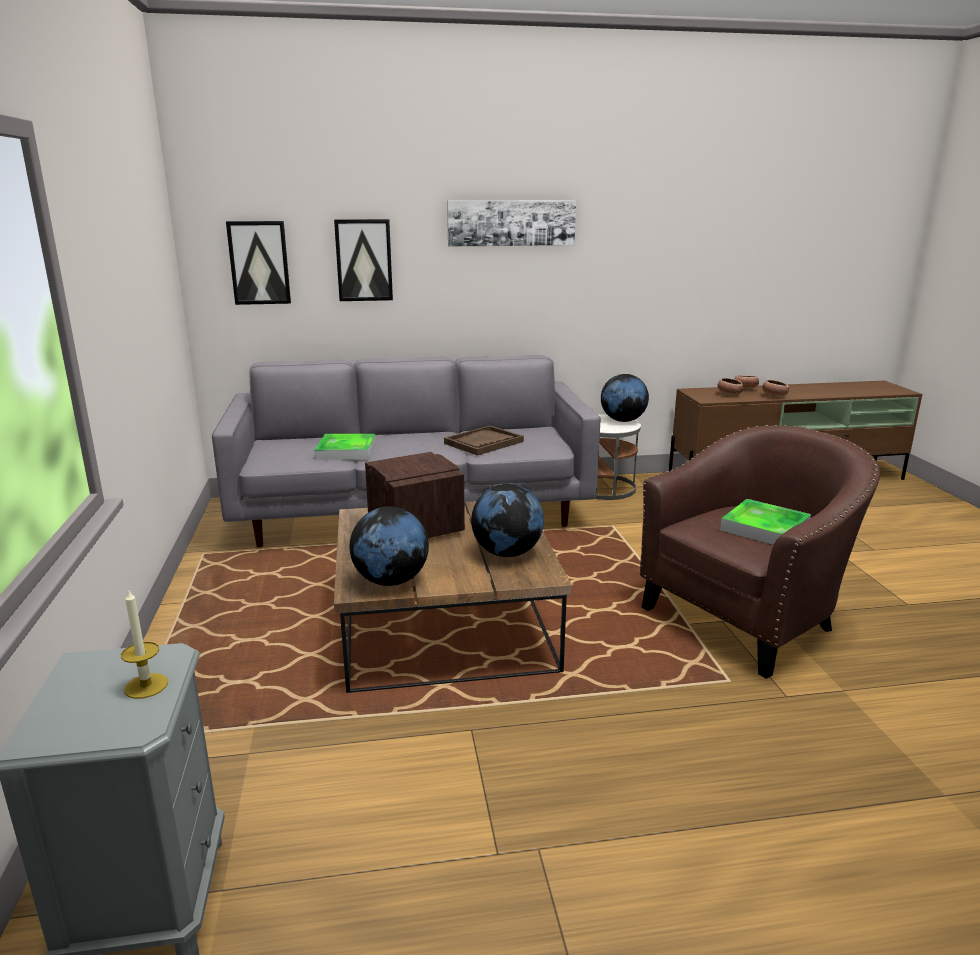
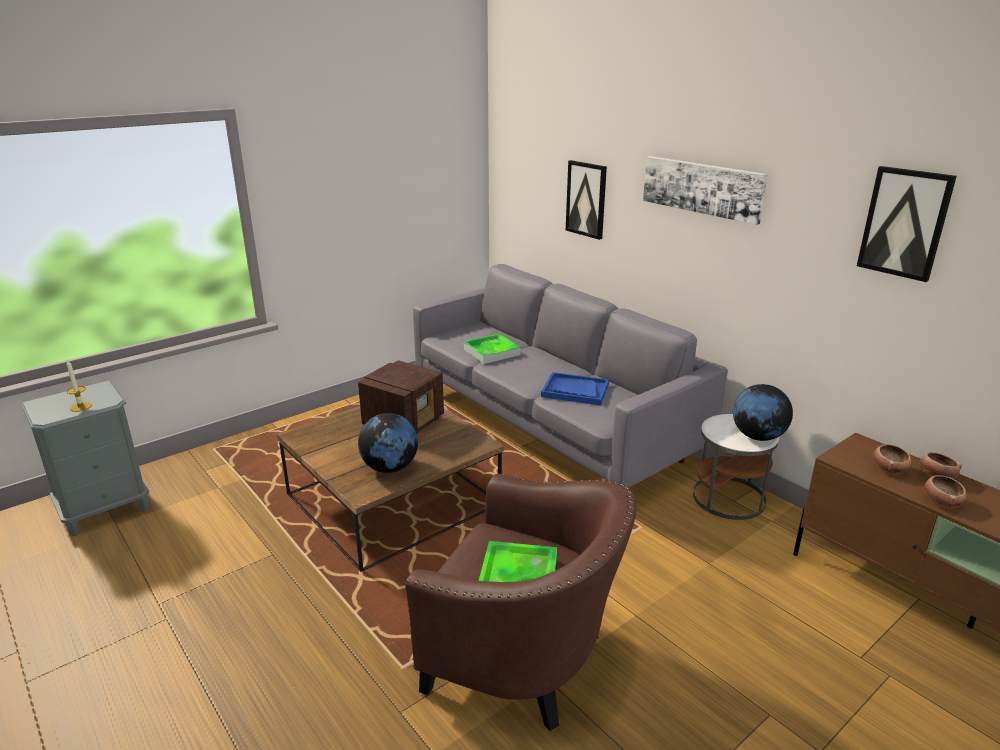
camera: 60 degrees right, 5 degrees up
picture [226,221,291,305] -> picture moved to [857,166,957,282]
globe [350,507,429,586] -> none
brown tray [444,426,524,456] -> blue tray [541,372,609,405]

